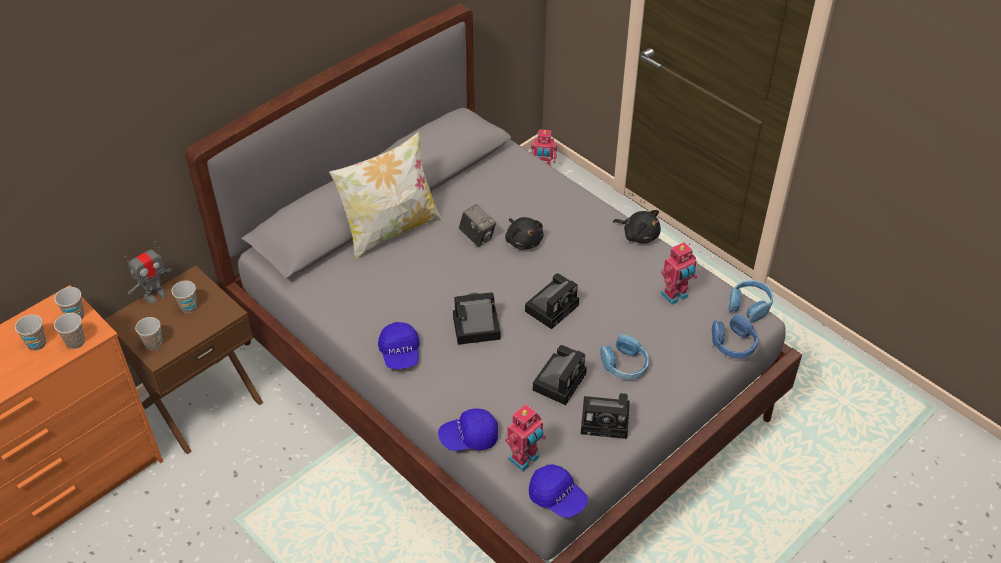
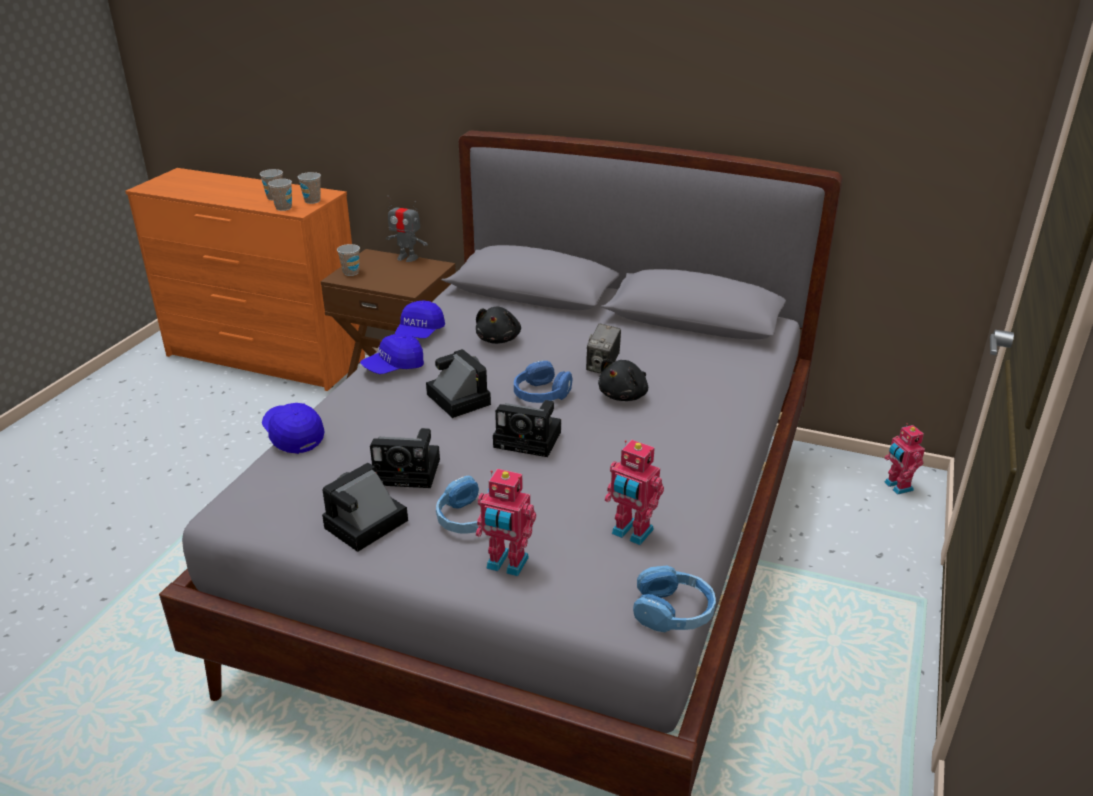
camera: 65 degrees right, 15 degrees down
cup [171,281,197,313] -> none
pillow [329,131,442,260] -> none
toy robot [505,404,546,471] -> toy robot moved to [476,469,536,576]
blue cap [529,464,588,518] -> blue cap moved to [395,300,445,338]
camera [581,393,630,439] -> camera turned 60 degrees clockwise [322,463,408,552]
black plush toy [613,210,661,244] -> black plush toy moved to [476,307,521,344]
blue headphones [712,314,758,358] -> blue headphones moved to [514,361,573,403]

